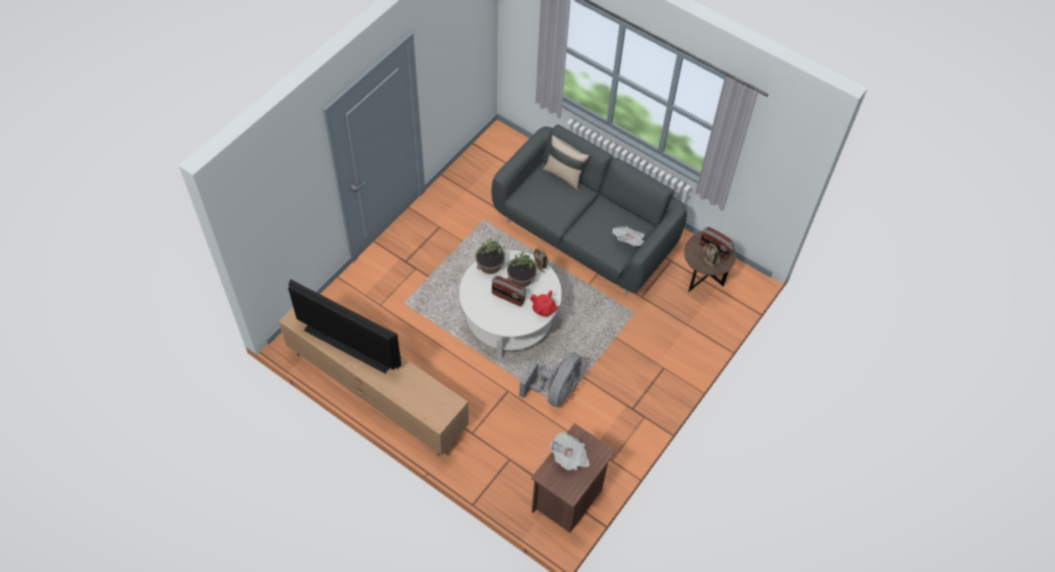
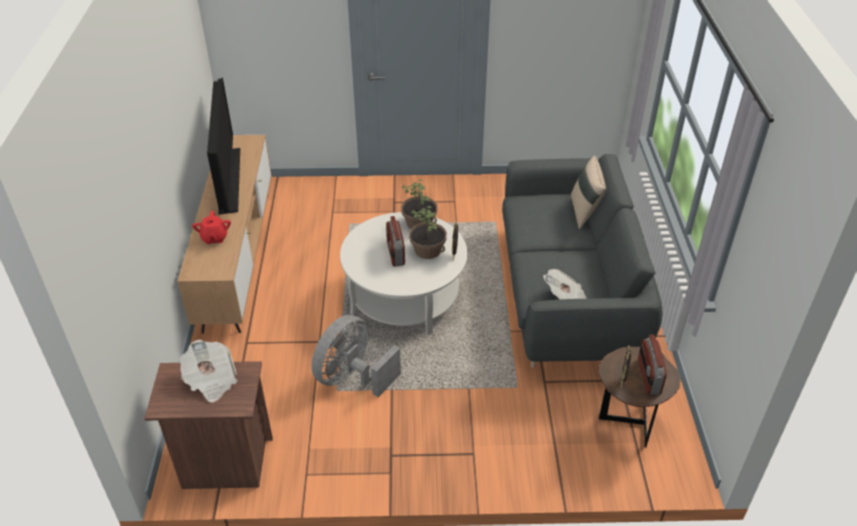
camera: 55 degrees right, 15 degrees down
grey fan [519,353,582,407] -> grey fan turned 135 degrees clockwise [311,315,401,397]
red teapot [530,290,559,317] -> red teapot moved to [192,211,231,244]

